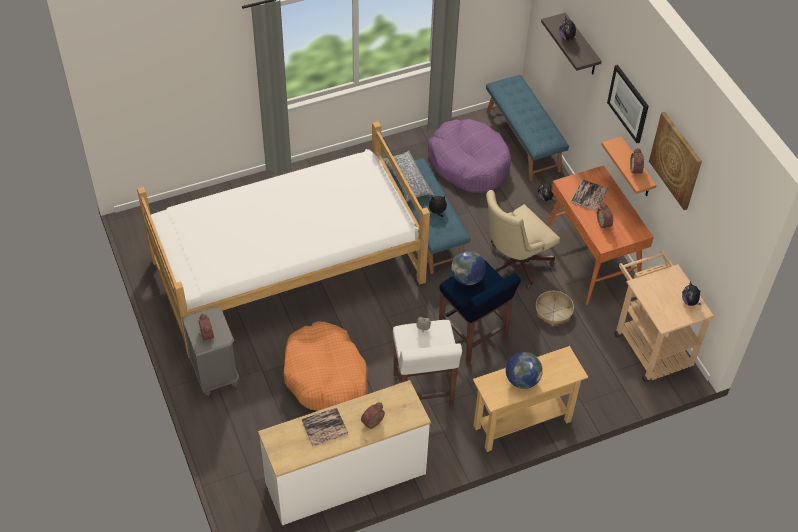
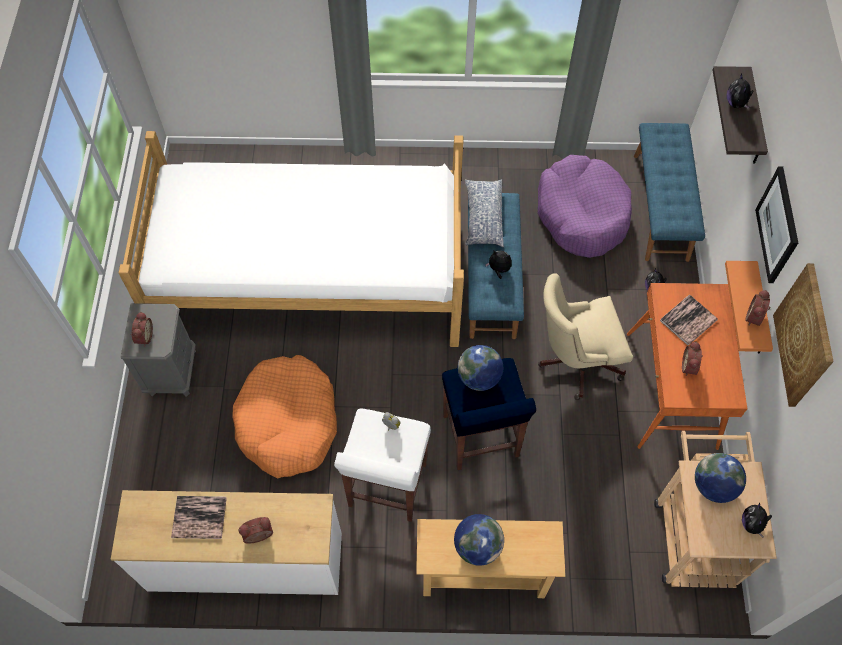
camera: 25 degrees right, 10 degrees up
basket [536,291,574,326] -> none
none -> globe [695,453,746,503]

